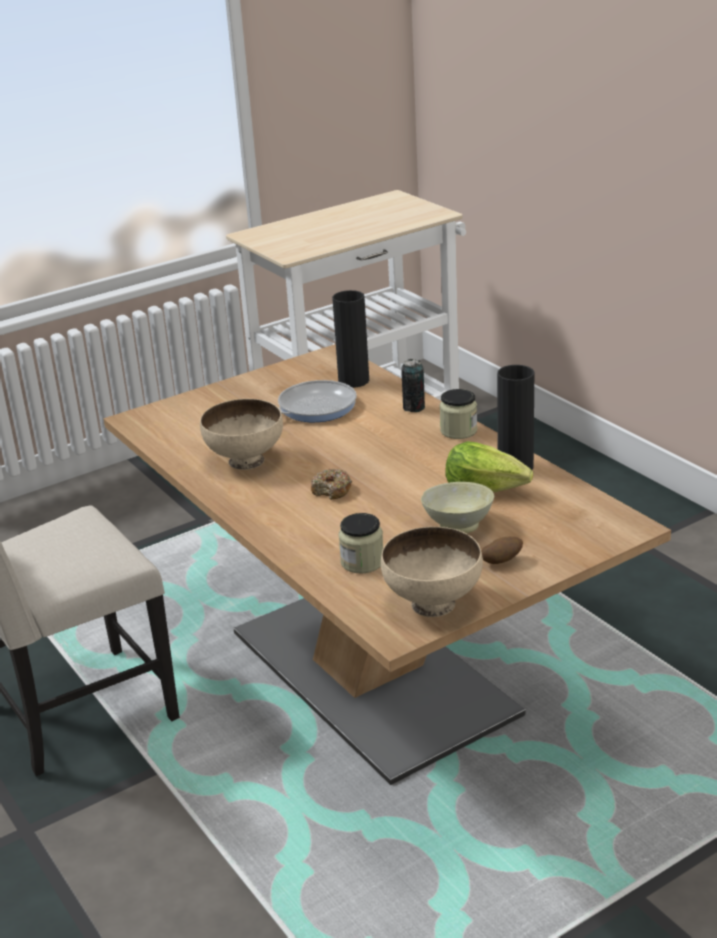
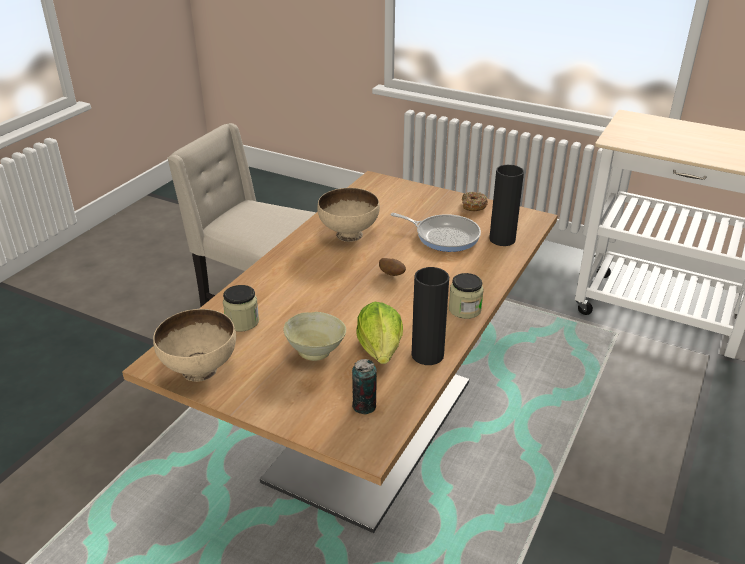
camera: 60 degrees right, 5 degrees up
donut [311,469,352,500] -> donut moved to [462,192,488,211]
can [401,359,425,412] -> can moved to [352,359,377,414]
potato [481,536,523,564] -> potato moved to [379,258,406,276]

